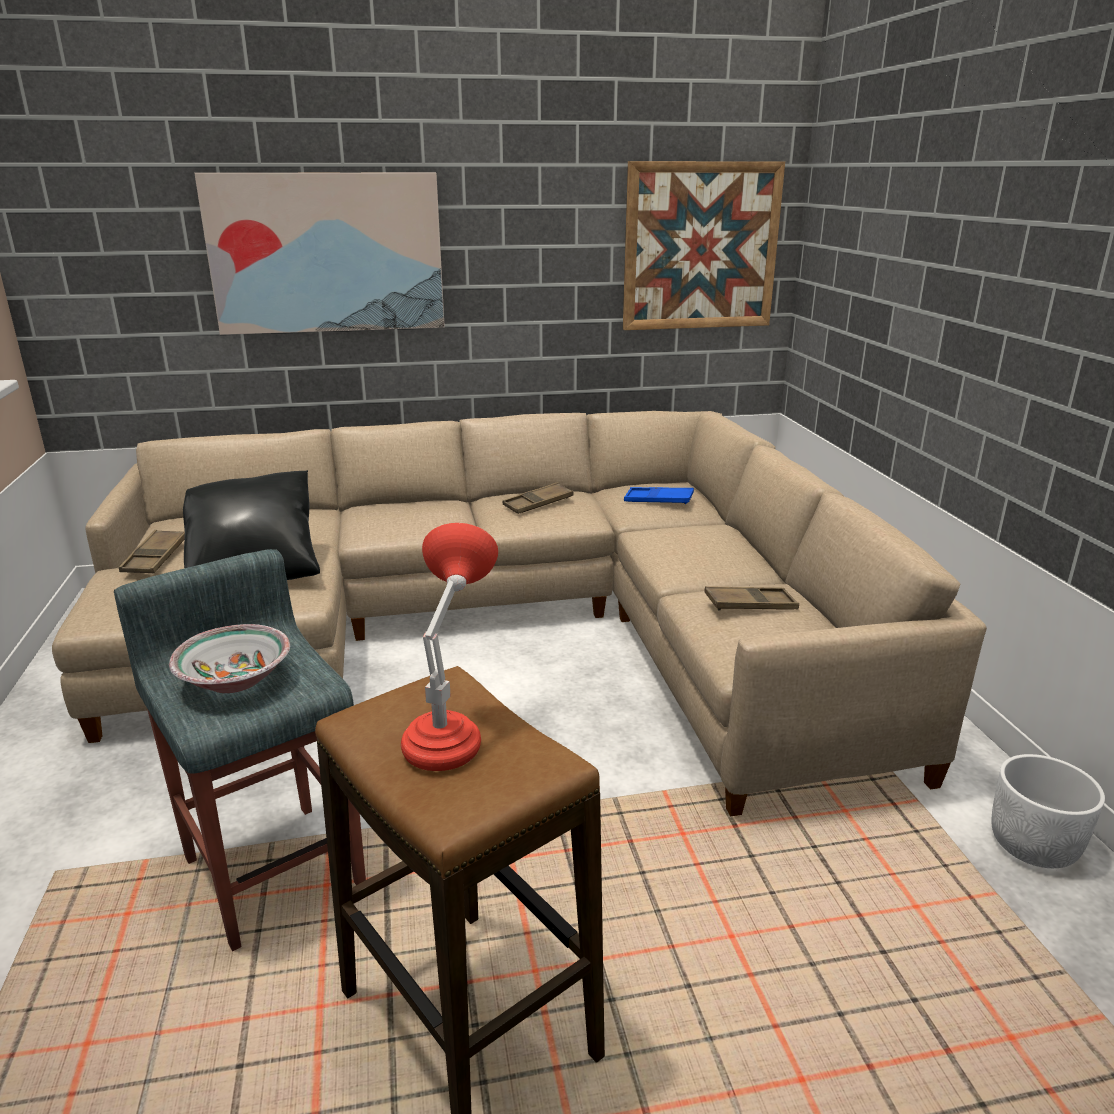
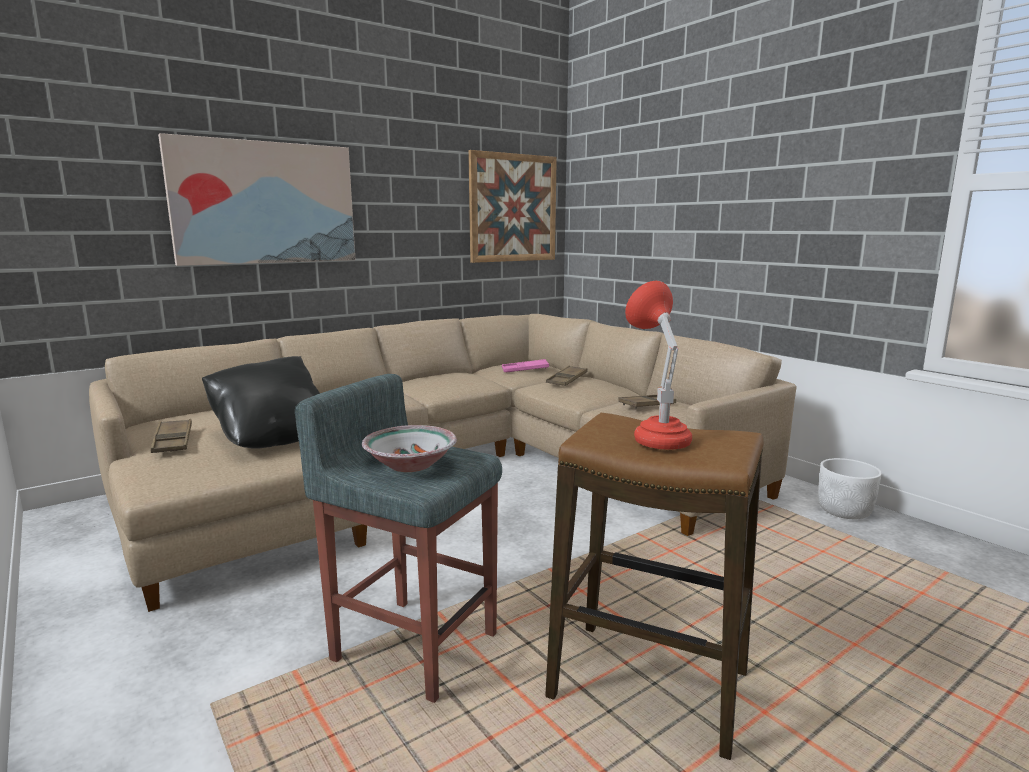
camera: 25 degrees left, 10 degrees down
brown tray [503,482,573,514] -> brown tray moved to [546,365,587,386]
blue tray [624,487,694,504] -> pink tray [502,359,549,372]

